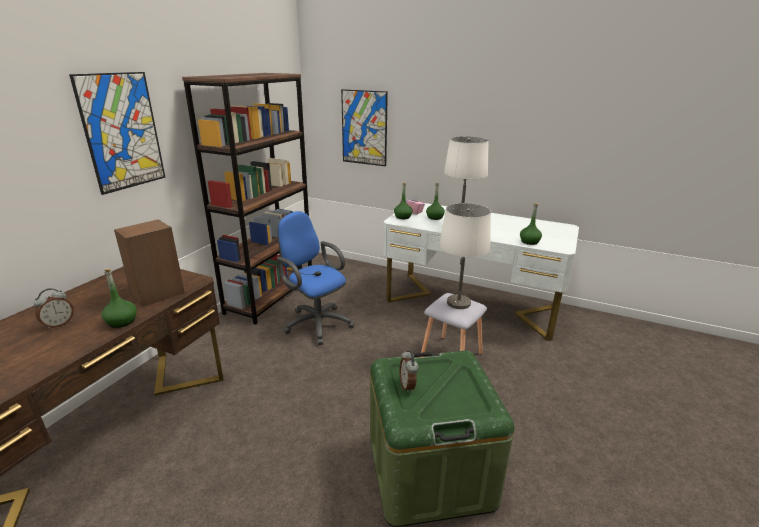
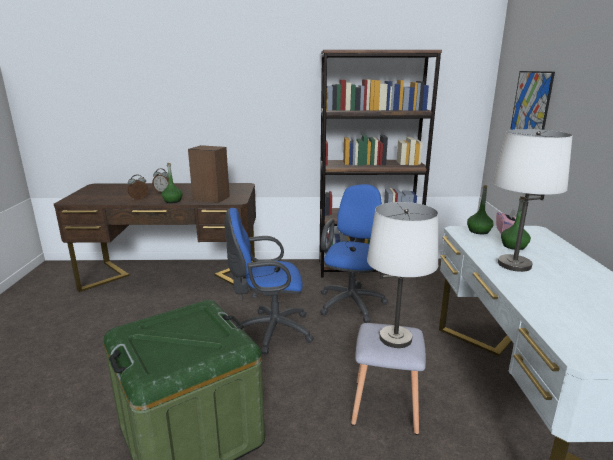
camera: 65 degrees right, 5 degrees down
picture [69,72,165,195] -> none
alarm clock [399,350,419,393] -> alarm clock moved to [127,174,148,200]
green bottle [520,203,542,245] -> none
none -> blue office chair [225,208,314,355]

